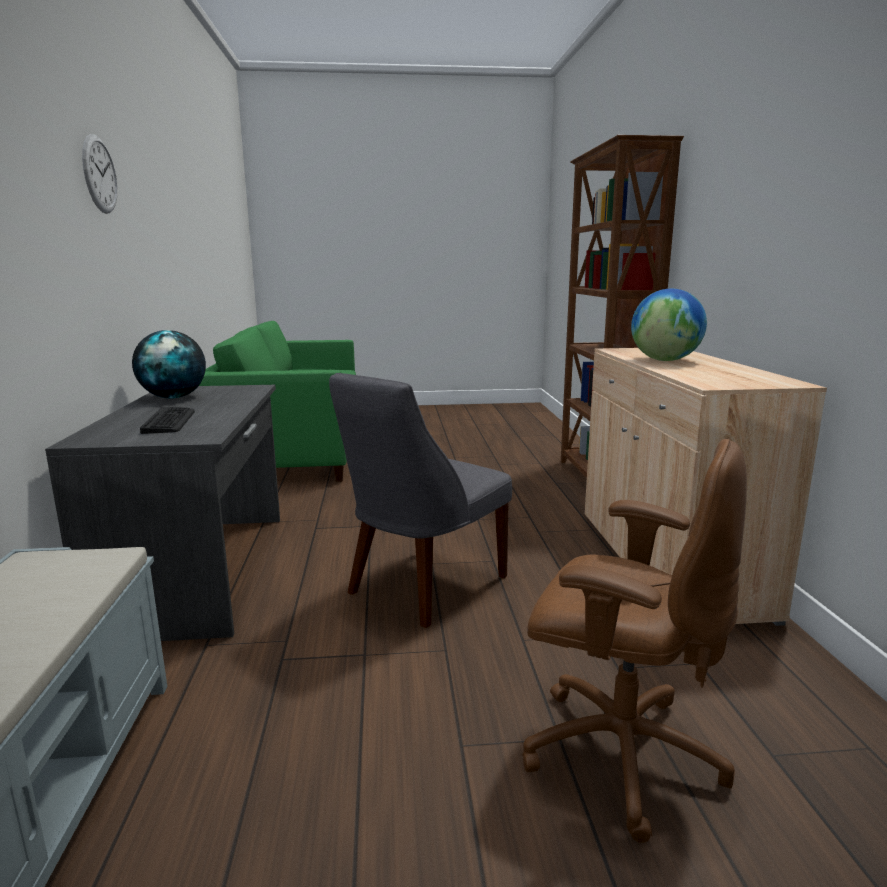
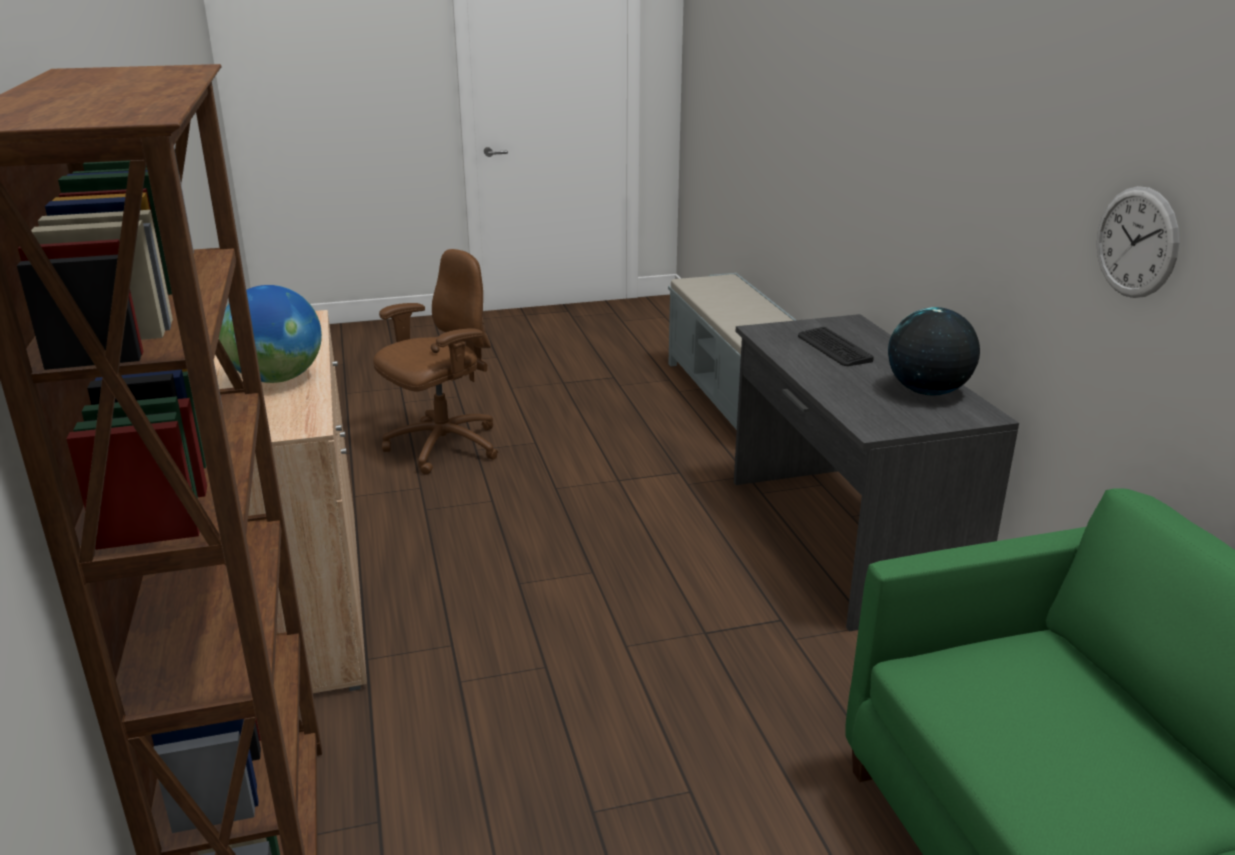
camera: 170 degrees right, 10 degrees up
wall clock [82,134,118,214] -> wall clock moved to [1096,186,1180,298]
grey chair [329,373,512,628] -> none
brown office chair [522,439,747,843] -> brown office chair turned 120 degrees clockwise [373,249,498,475]

